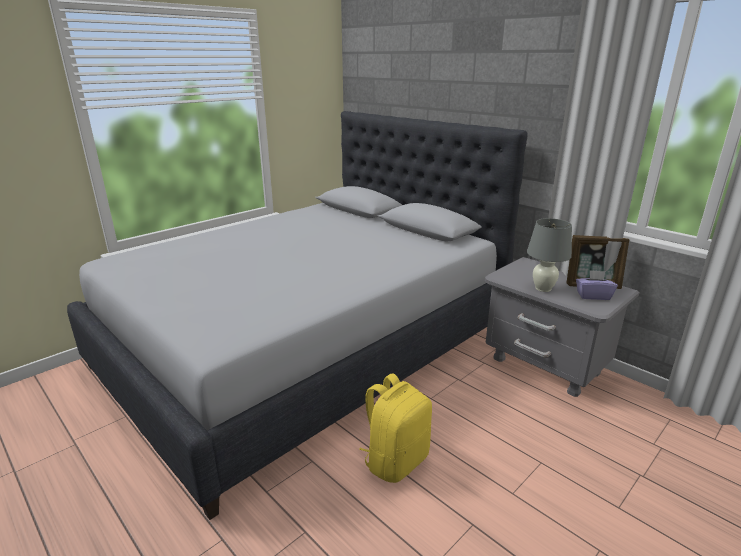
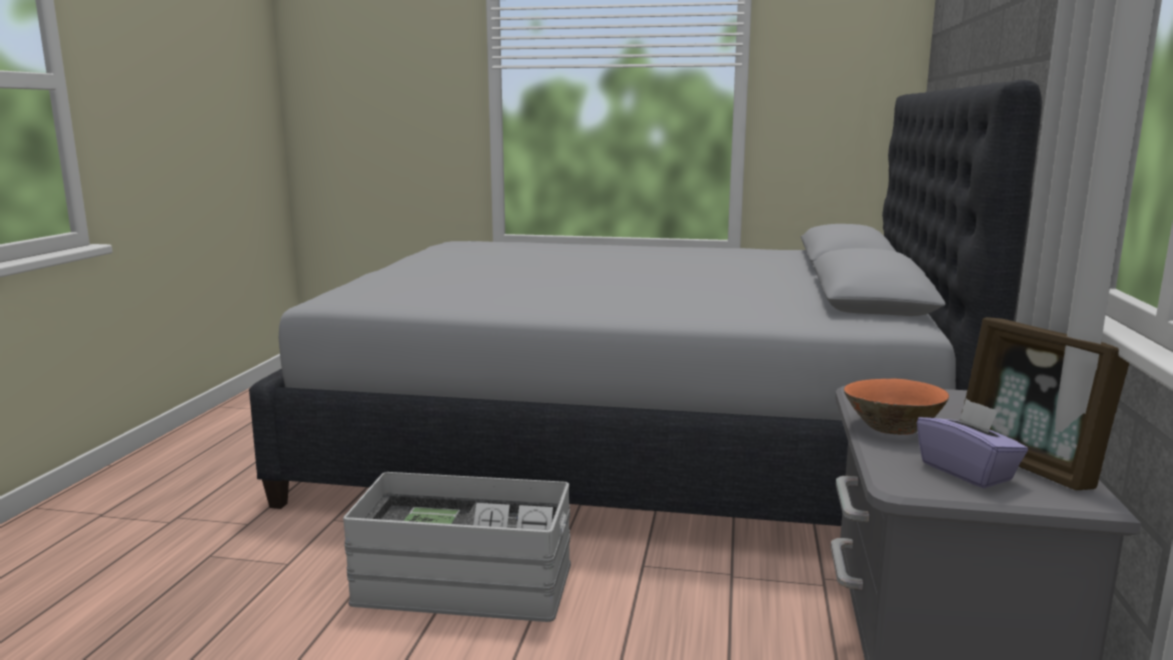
camera: 55 degrees right, 10 degrees down
yellow backpack [359,373,432,483] -> grey storage box [343,472,571,622]
grey table lamp [527,218,572,292] -> orange bowl [844,379,949,435]

